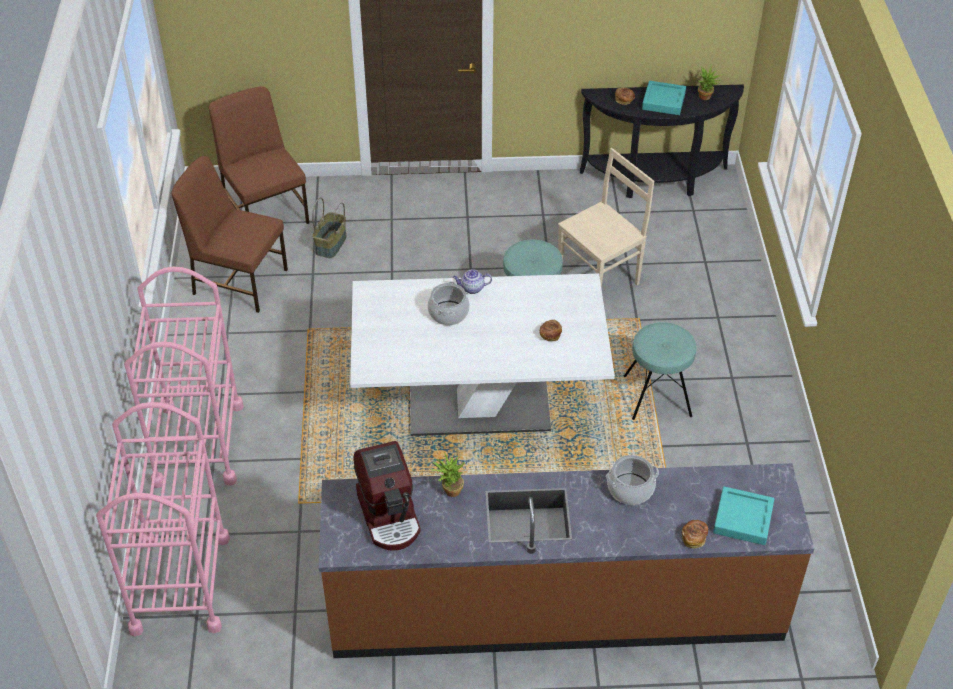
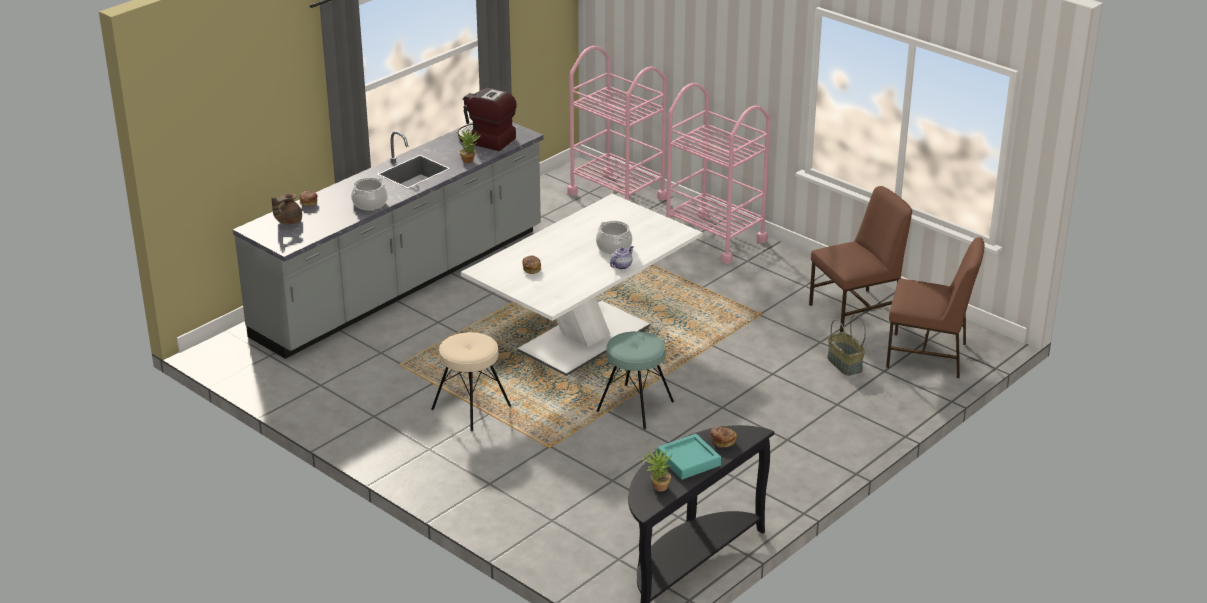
camera: 135 degrees right, 15 degrees down
brown counter [319,463,814,658] -> grey counter [233,122,543,359]
beige chair [558,148,654,288] -> none
turquoise stool [624,322,697,420] -> beige stool [431,332,511,431]
turquoise tray [713,486,774,545] -> brown teapot [272,193,302,225]

